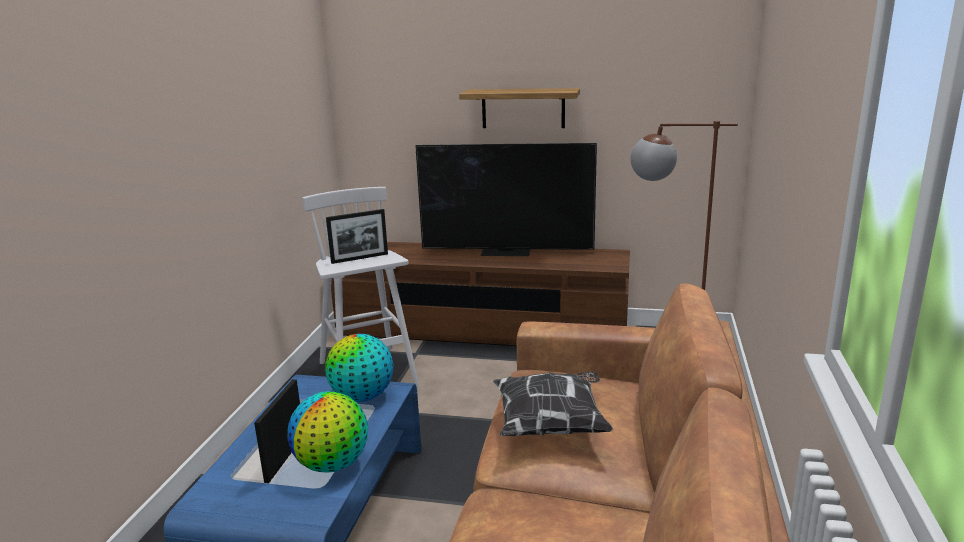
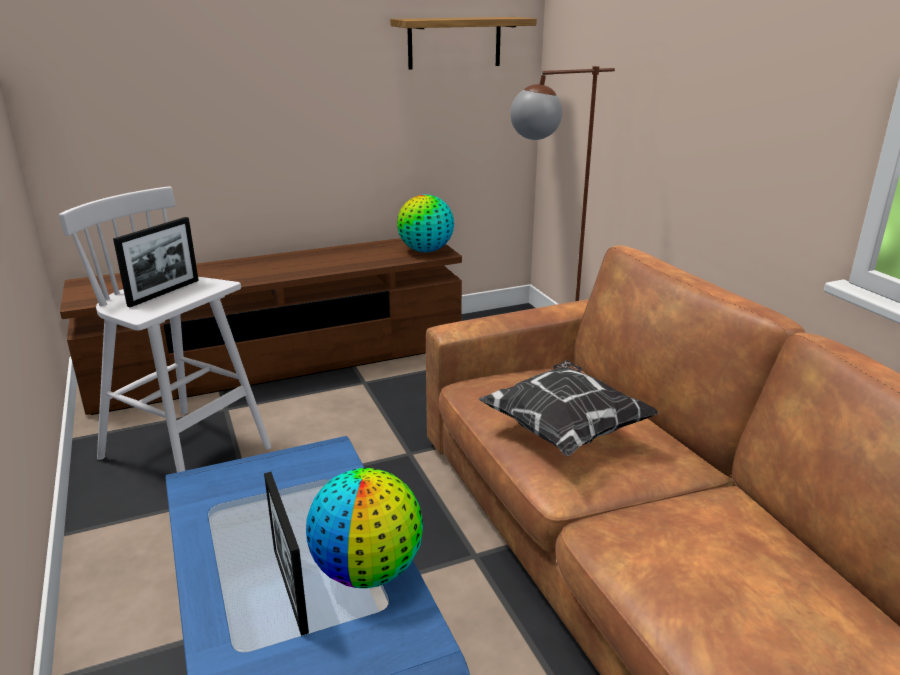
camera: 35 degrees left, 5 degrees up
globe [325,334,394,402] -> globe moved to [397,194,454,252]
television [415,143,597,256] -> none
shelf [459,88,580,128] -> shelf moved to [390,17,537,70]

